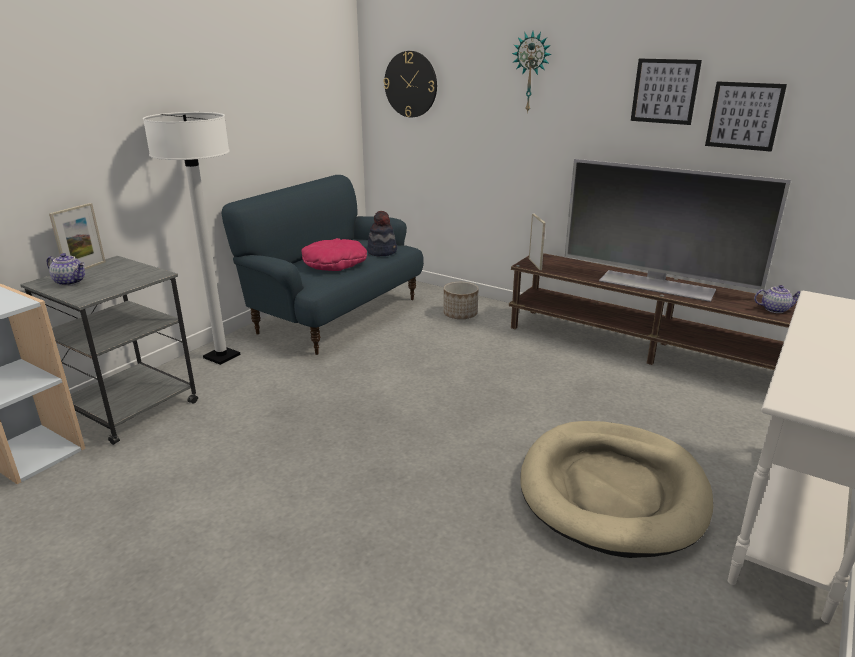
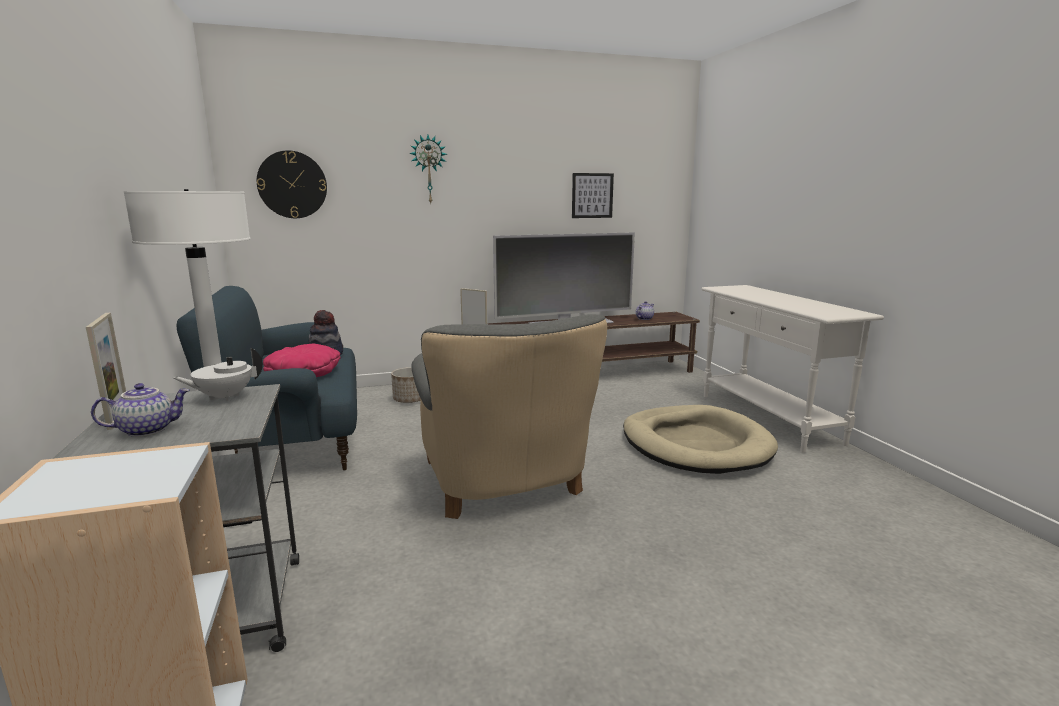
camera: 50 degrees left, 10 degrees down
picture [631,58,702,125] -> none
none -> white teapot [173,347,263,401]
none -> grey armchair [411,314,607,519]

